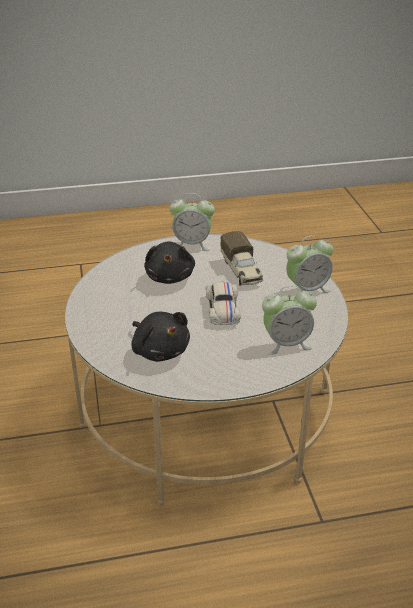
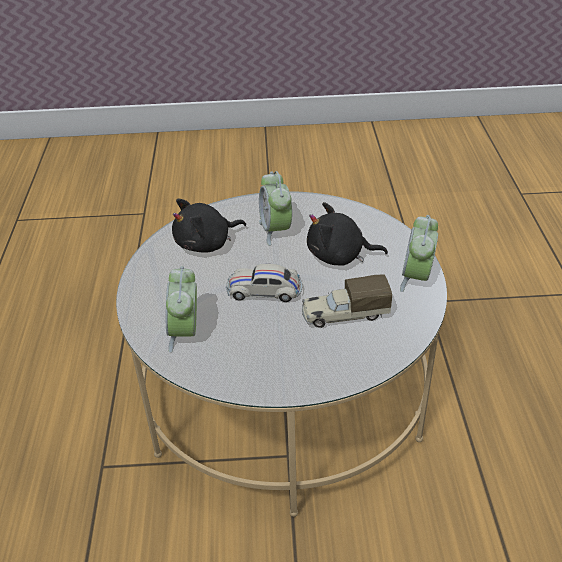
camera: 100 degrees right, 5 degrees up
alarm clock [286,235,334,293] -> alarm clock moved to [259,171,292,246]

